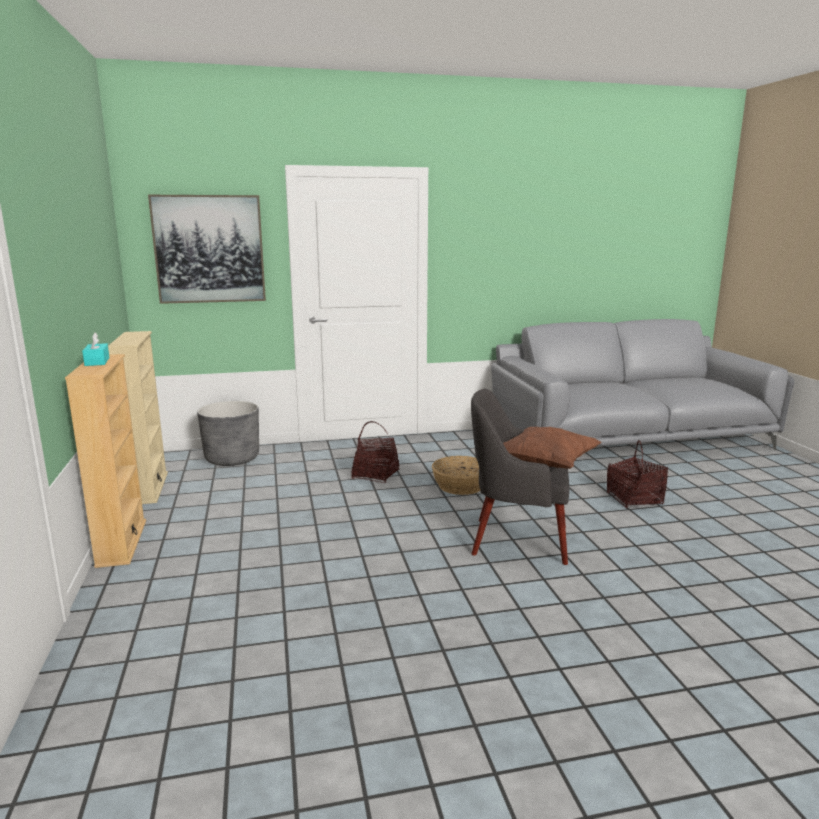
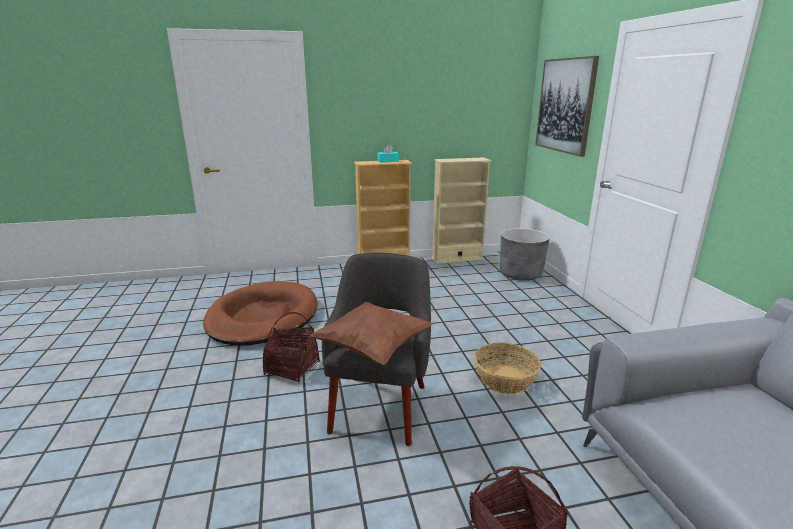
camera: 90 degrees right, 5 degrees up
basket [351,421,399,483] -> basket moved to [263,312,320,382]
none -> brown dog bed [203,281,318,346]

